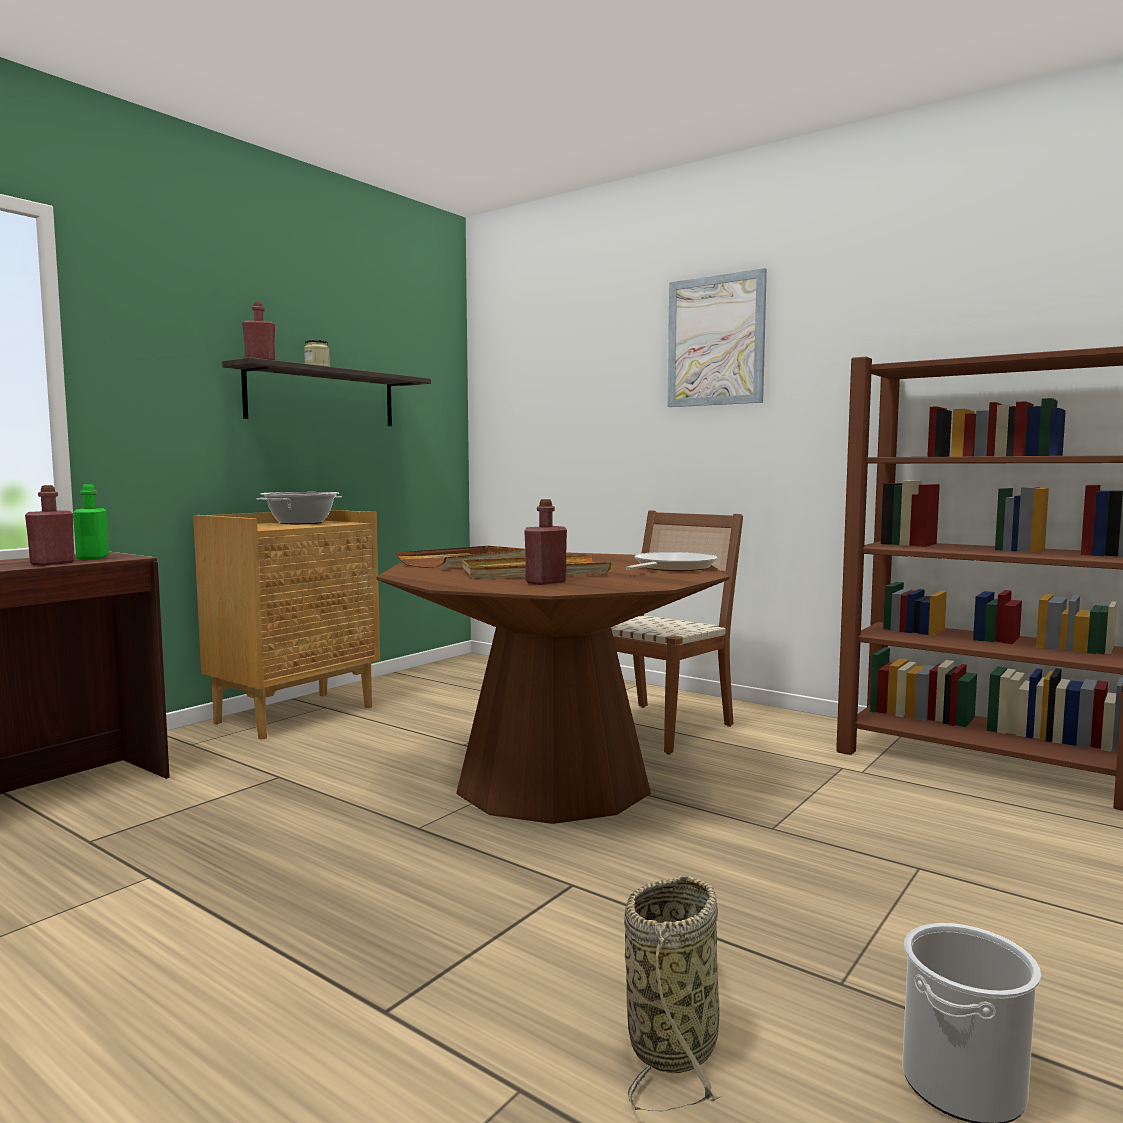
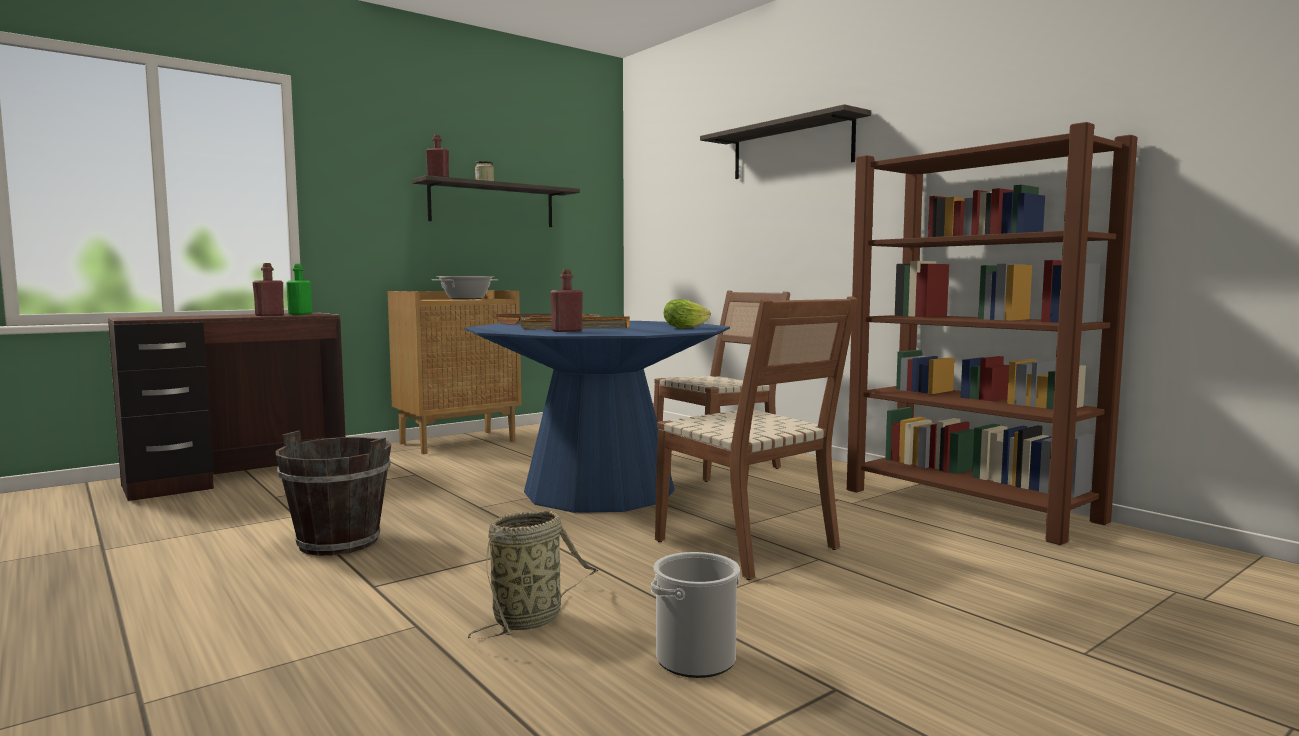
camera: 15 degrees right, 0 degrees up
brown dining table [376,552,730,824] -> blue dining table [465,321,730,513]
frying pan [626,552,717,571] -> lettuce [664,299,711,328]
picture [667,268,767,407] -> shelf [700,104,871,179]
none -> brown bucket [276,431,391,556]
none -> chair [655,297,858,580]

